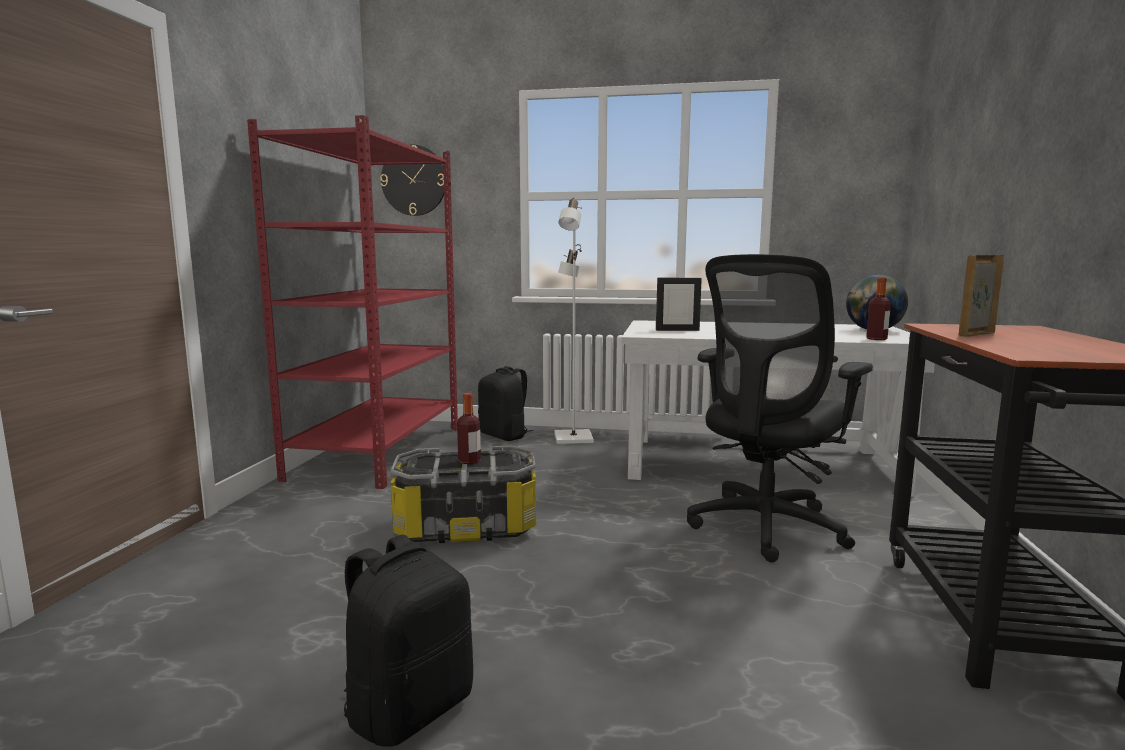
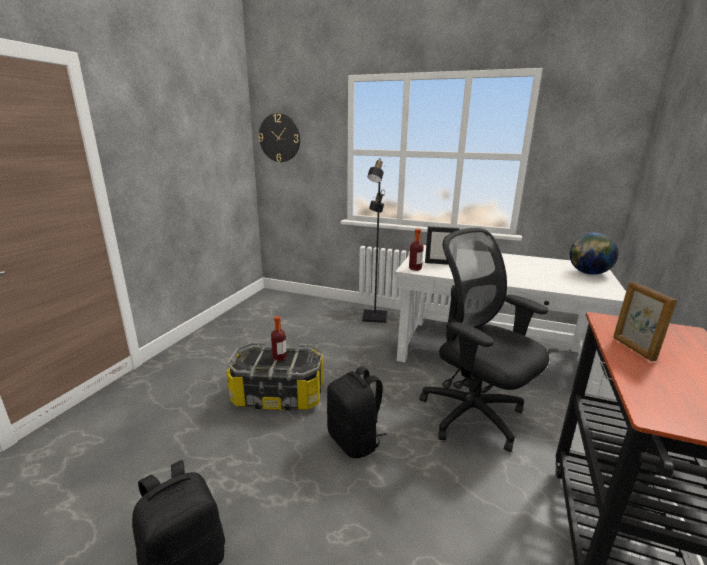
camera: 10 degrees right, 10 degrees up
red bookcase [247,115,458,489] -> none
black backpack [478,366,533,441] -> black backpack moved to [327,366,387,458]
white floor lamp [554,198,594,444] -> black floor lamp [362,158,387,323]
black office chair [687,254,873,562] -> black office chair turned 90 degrees clockwise [419,228,549,452]
bottle [866,277,891,340] -> bottle moved to [409,229,424,271]
picture frame [959,255,1004,337] -> picture frame turned 75 degrees counterclockwise [613,281,677,361]

